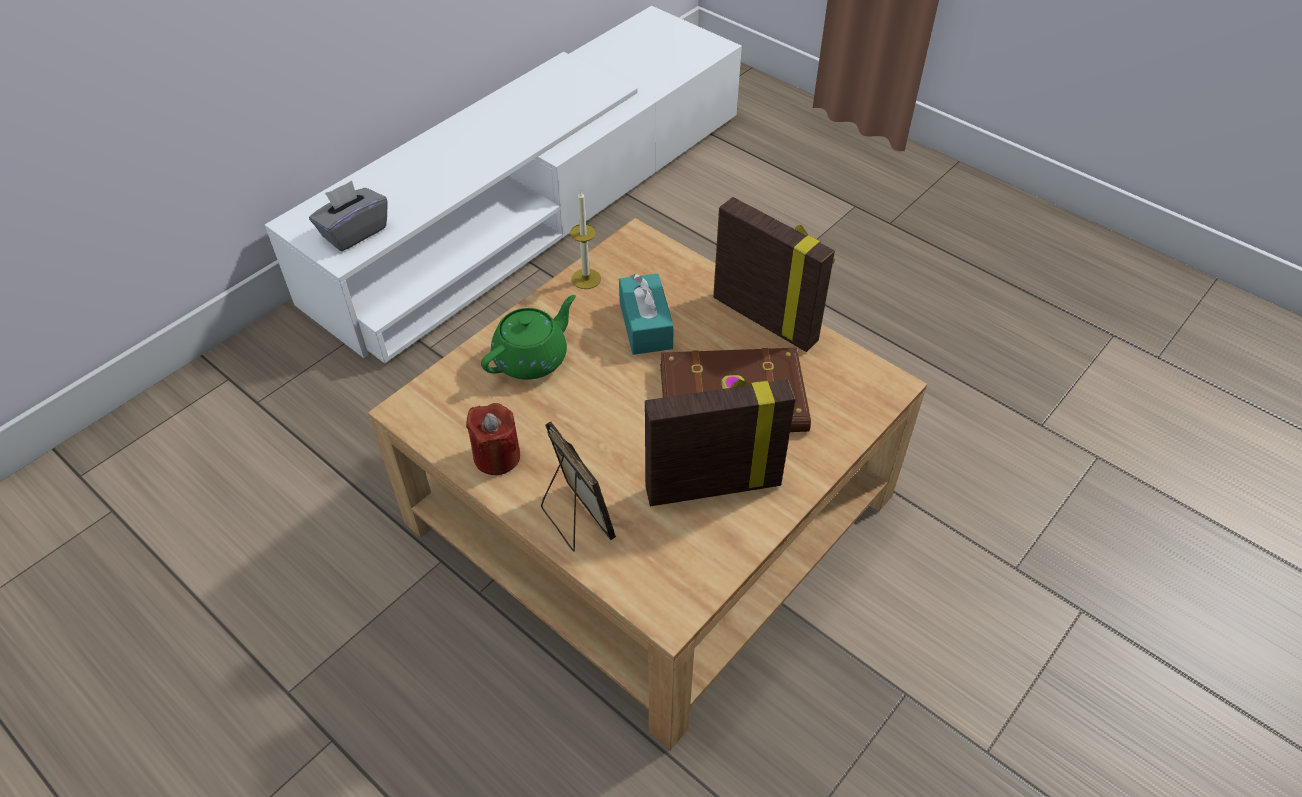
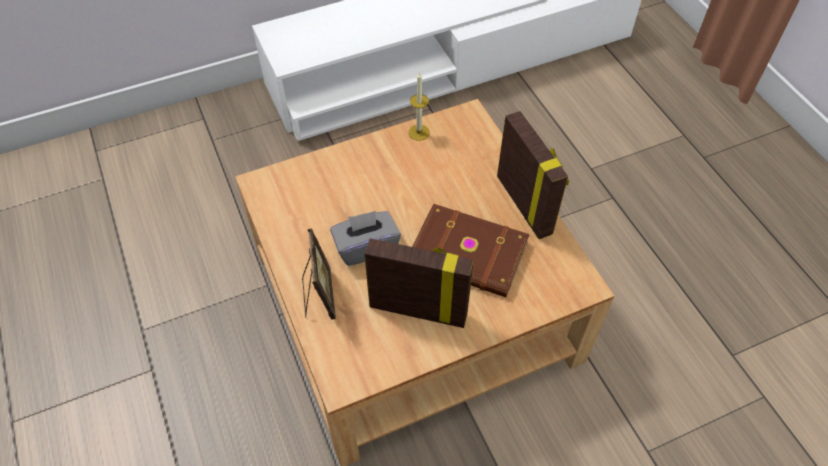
camera: 25 degrees right, 5 degrees up
grey tissue box [309,180,387,251] -> grey tissue box moved to [330,211,401,266]
red candle [466,403,520,475] -> none
green teapot [481,295,576,380] -> none
turquoise tissue box [619,273,674,355] -> none

